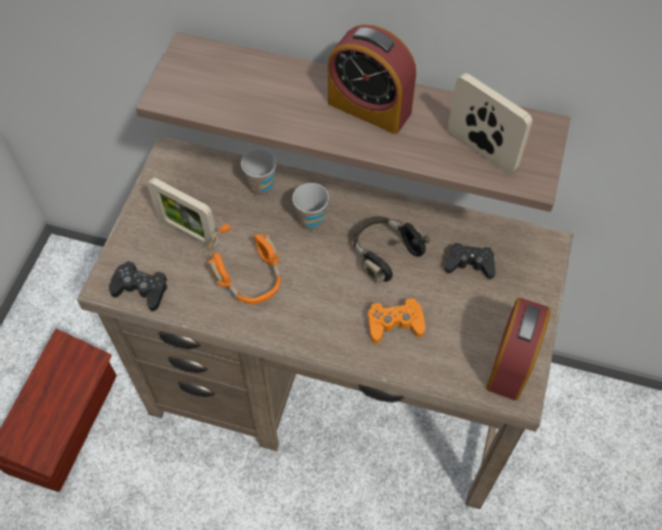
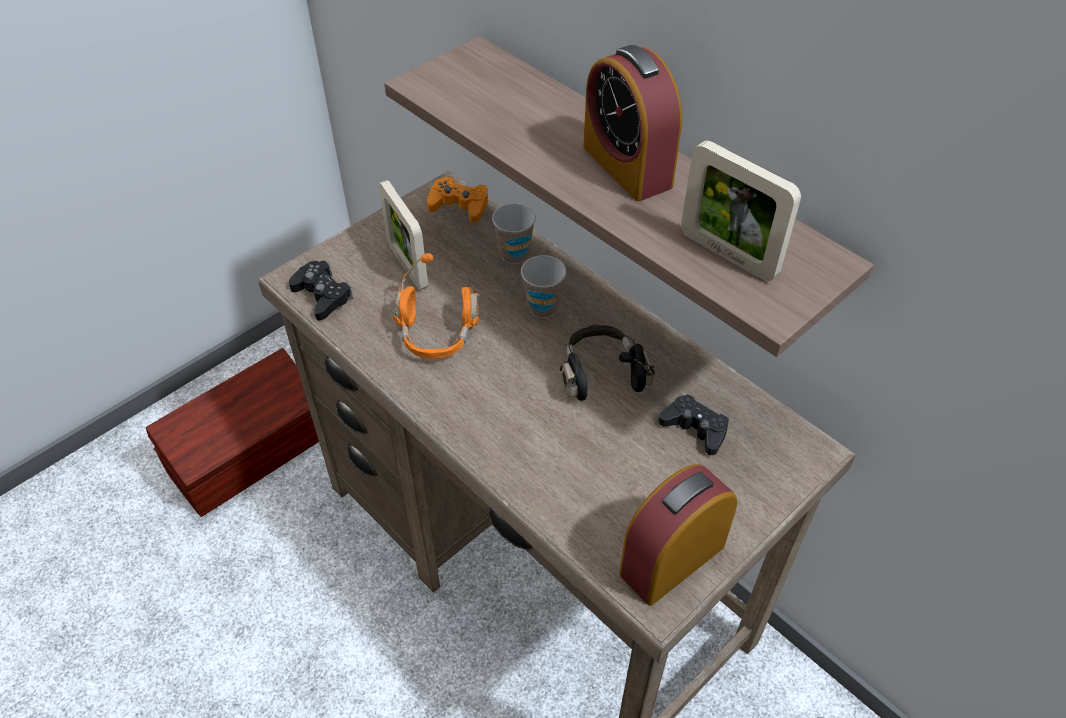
camera: 30 degrees right, 10 degrees down
orange game controller [368,298,425,344] -> orange game controller moved to [427,176,488,223]
picture frame [448,73,532,174] -> picture frame turned 150 degrees clockwise [681,141,801,281]

